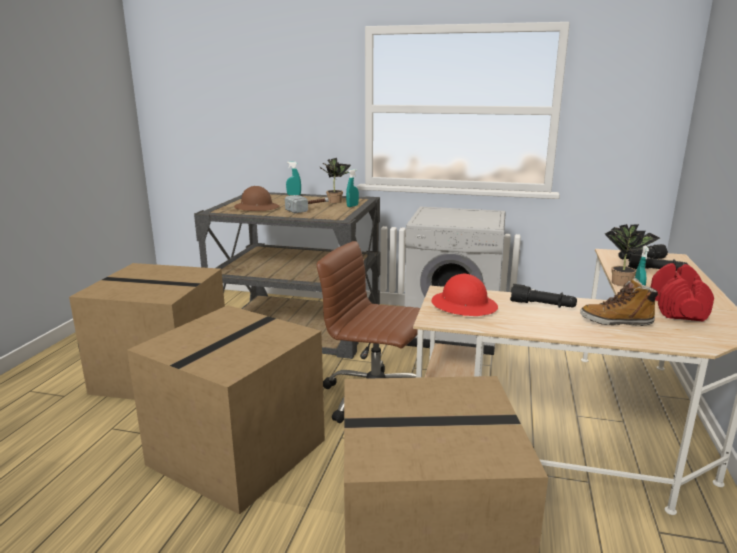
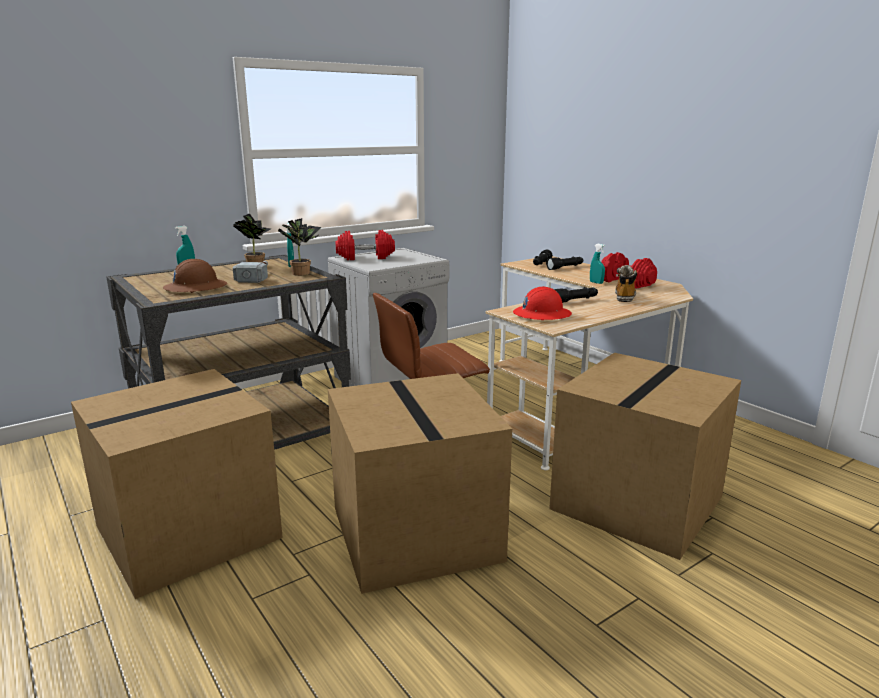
camera: 50 degrees left, 0 degrees up
boot [580,278,659,326] -> boot turned 150 degrees clockwise [615,265,637,302]
potted plant [605,224,660,286] -> potted plant moved to [278,218,322,276]
none -> red dumbbell [336,230,395,260]

